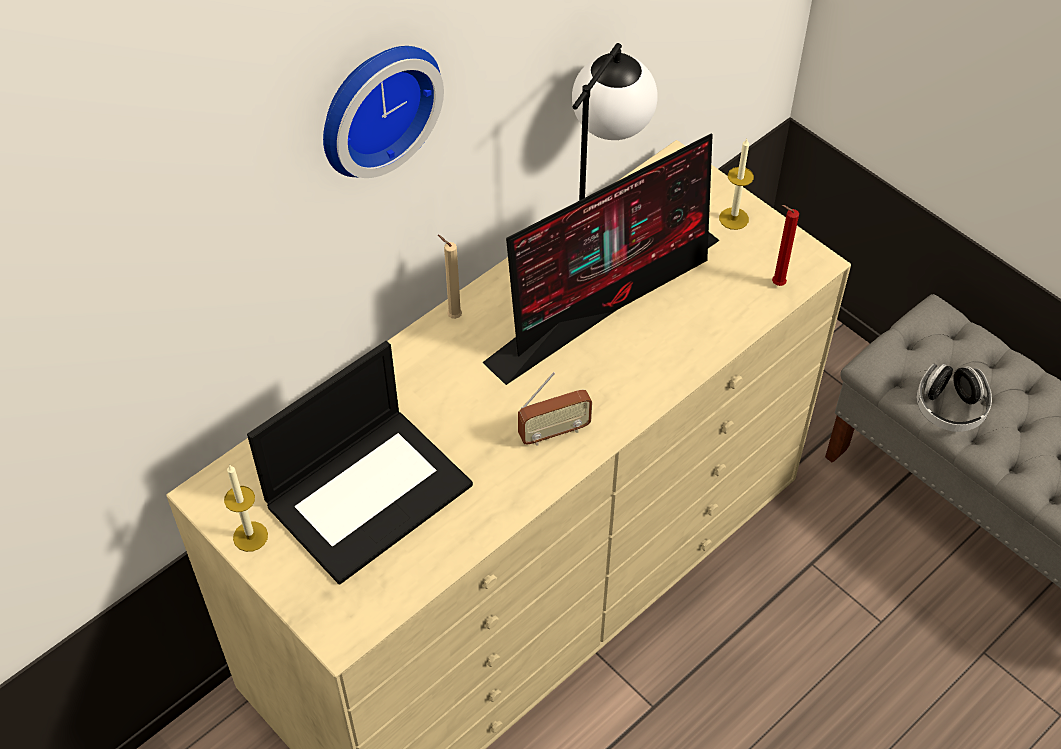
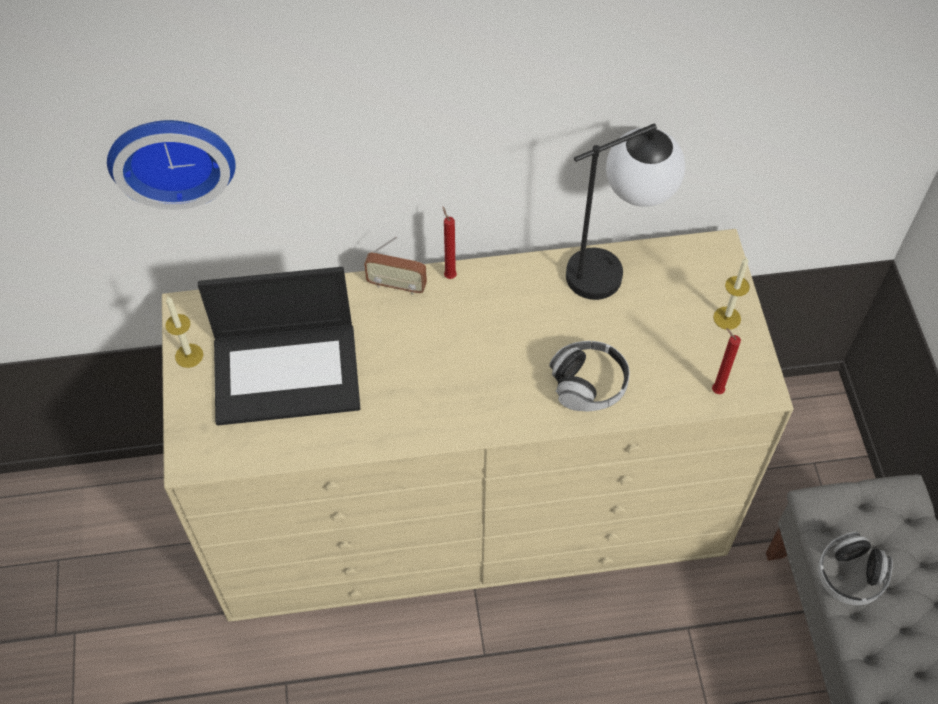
camera: 35 degrees right, 5 degrees up
wall clock [323,46,444,178] -> wall clock moved to [107,120,236,210]
beige candle [438,235,462,319] -> red candle [443,207,457,279]
monitor [482,133,720,385] -> none
radio [518,372,592,445] -> radio moved to [364,236,427,295]
none -> headphones [549,341,630,411]

